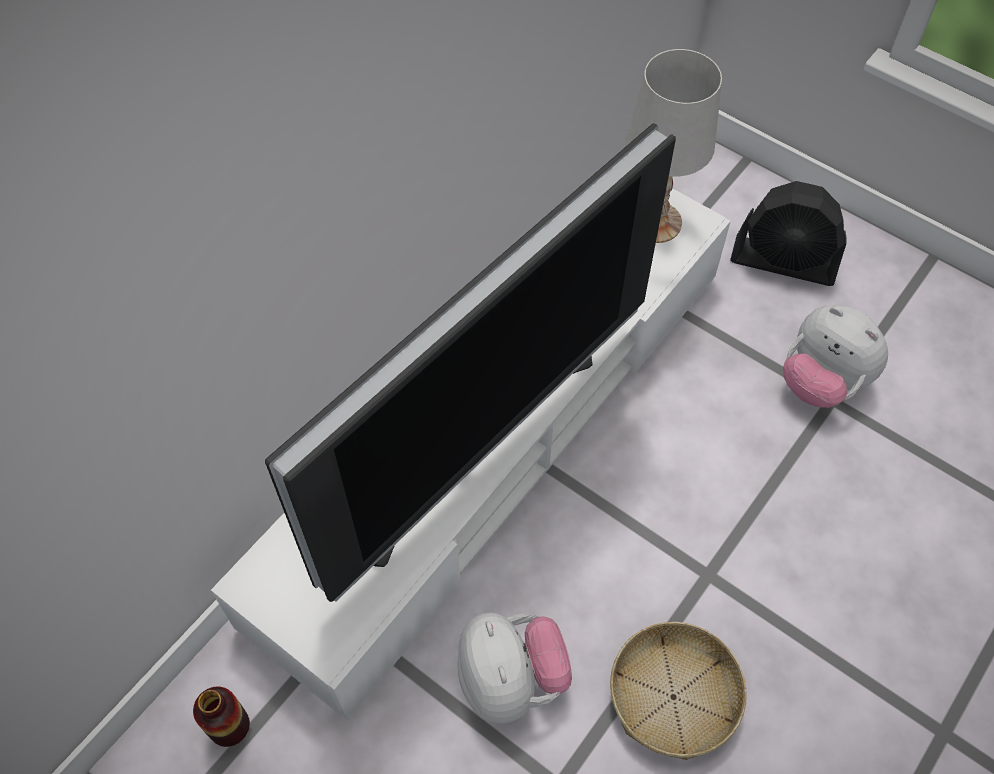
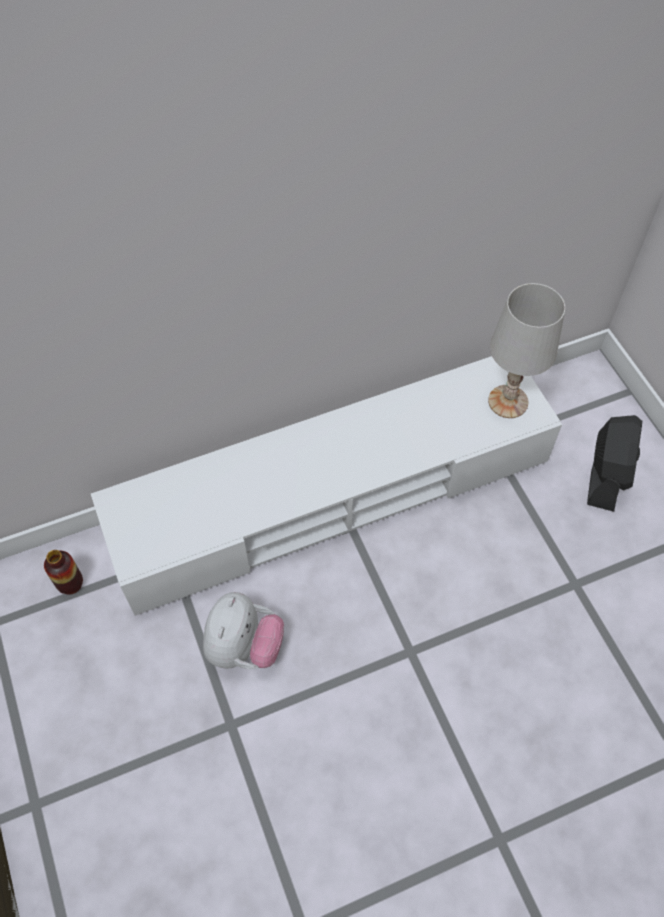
camera: 30 degrees right, 0 degrees up
television [265,123,676,602] -> none
basket [610,622,747,760] -> none
black fan [730,181,846,286] -> black fan turned 120 degrees counterclockwise [587,415,642,512]
plush toy [783,305,888,408] -> none

